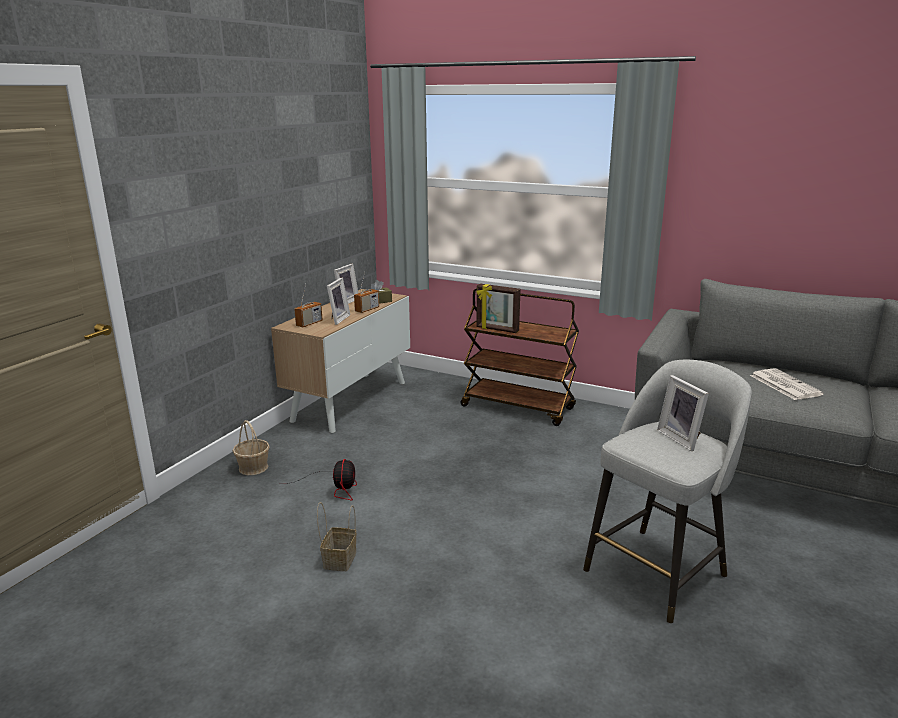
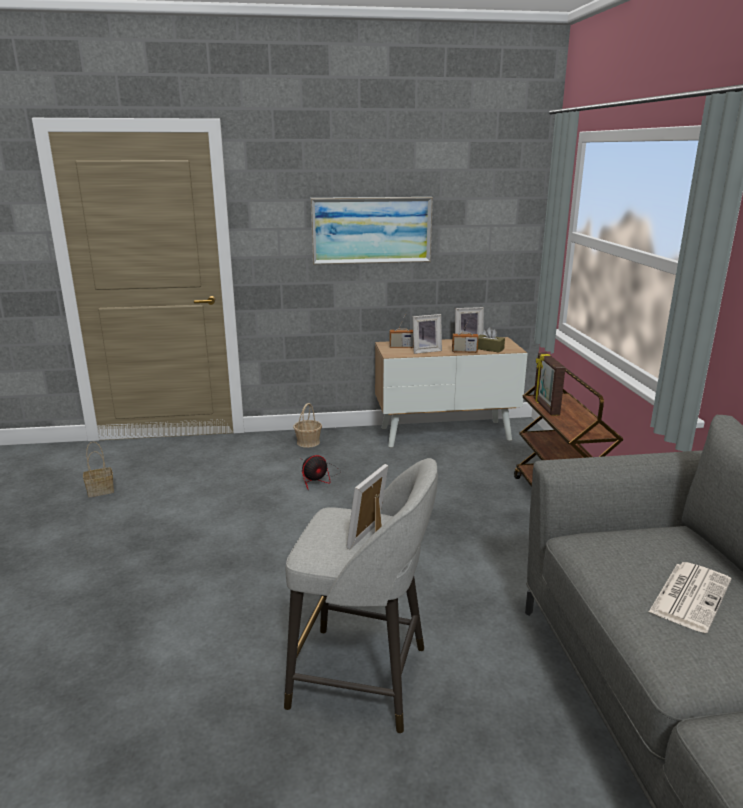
camera: 55 degrees right, 0 degrees up
basket [317,502,356,571] -> basket moved to [83,442,114,497]
none -> picture [311,197,433,265]

